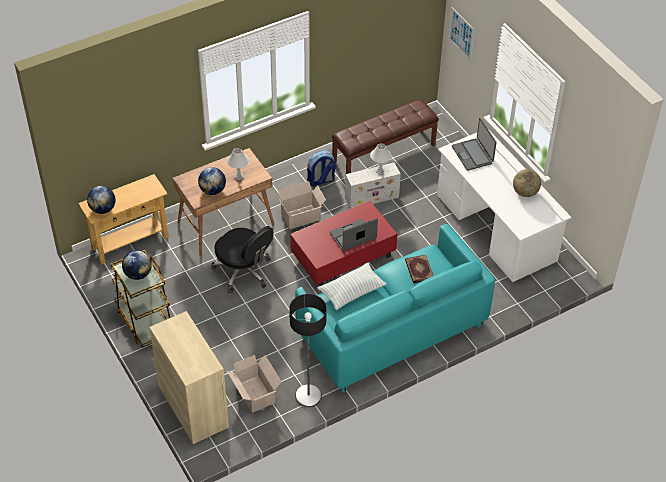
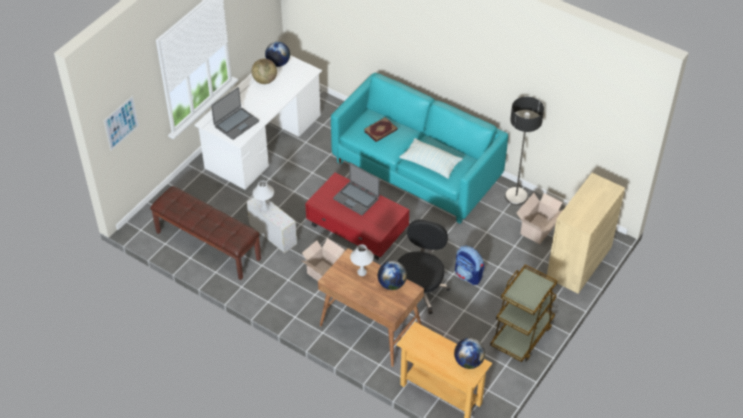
camera: 115 degrees left, 0 degrees up
globe [122,250,152,280] -> globe moved to [265,42,290,67]
backpack [307,151,335,187] -> backpack moved to [455,245,484,285]

